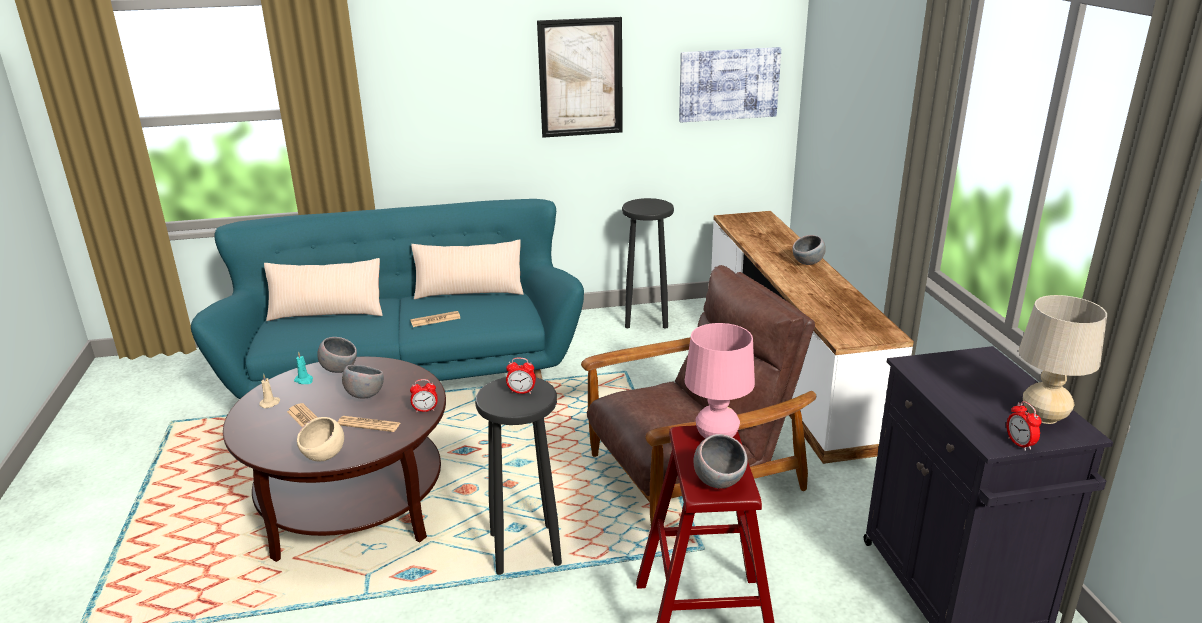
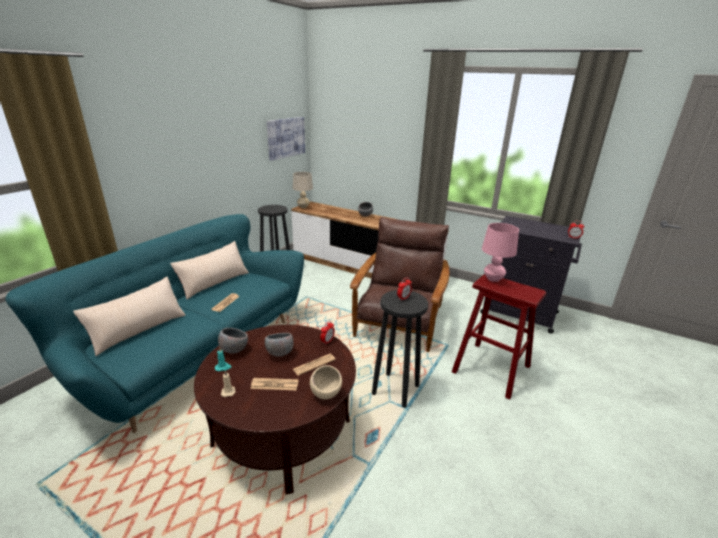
camera: 50 degrees left, 0 degrees up
picture [537,17,623,138] -> none
grey bowl [693,434,747,489] -> none
beige table lamp [1019,295,1107,424] -> beige table lamp moved to [293,172,313,208]

